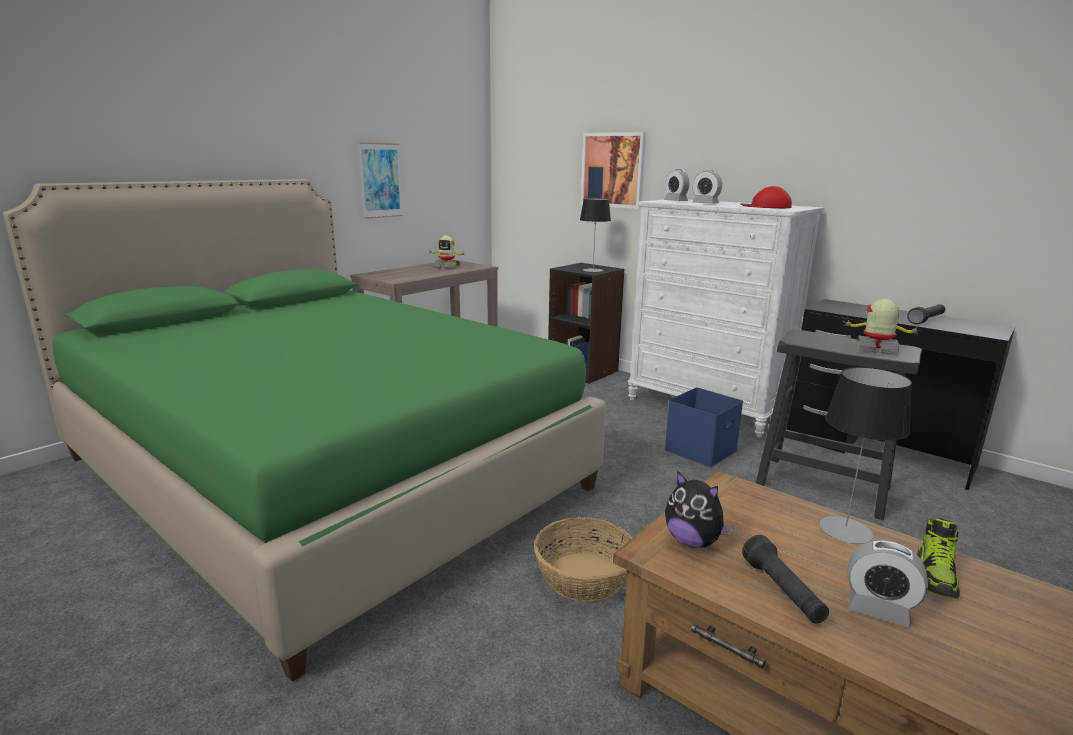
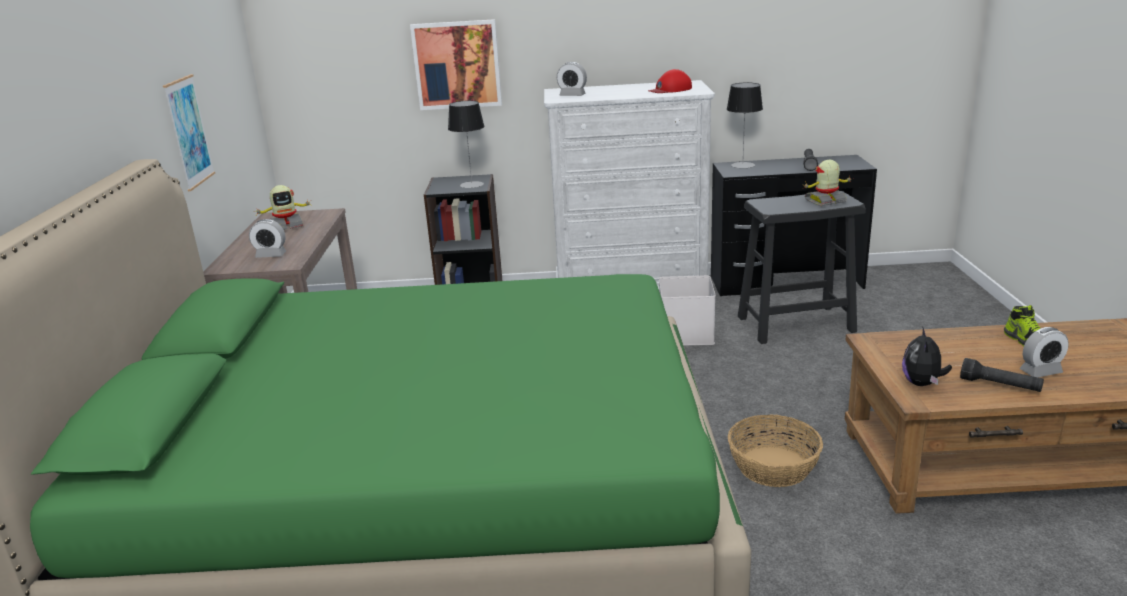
camera: 40 degrees left, 5 degrees up
blue storage box [664,388,743,467] -> white storage box [659,276,716,346]
plush toy [665,471,734,548] -> plush toy turned 105 degrees clockwise [902,328,952,386]
alarm clock [692,170,722,204] -> alarm clock moved to [249,219,286,258]
table lamp [819,367,912,544] -> table lamp moved to [727,83,763,169]

